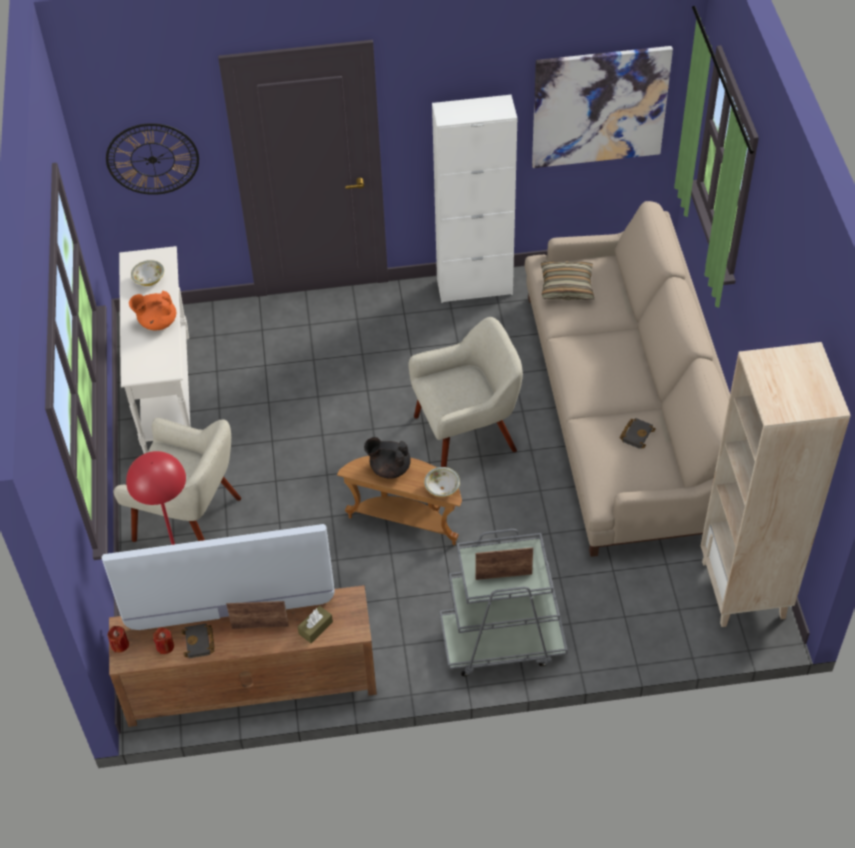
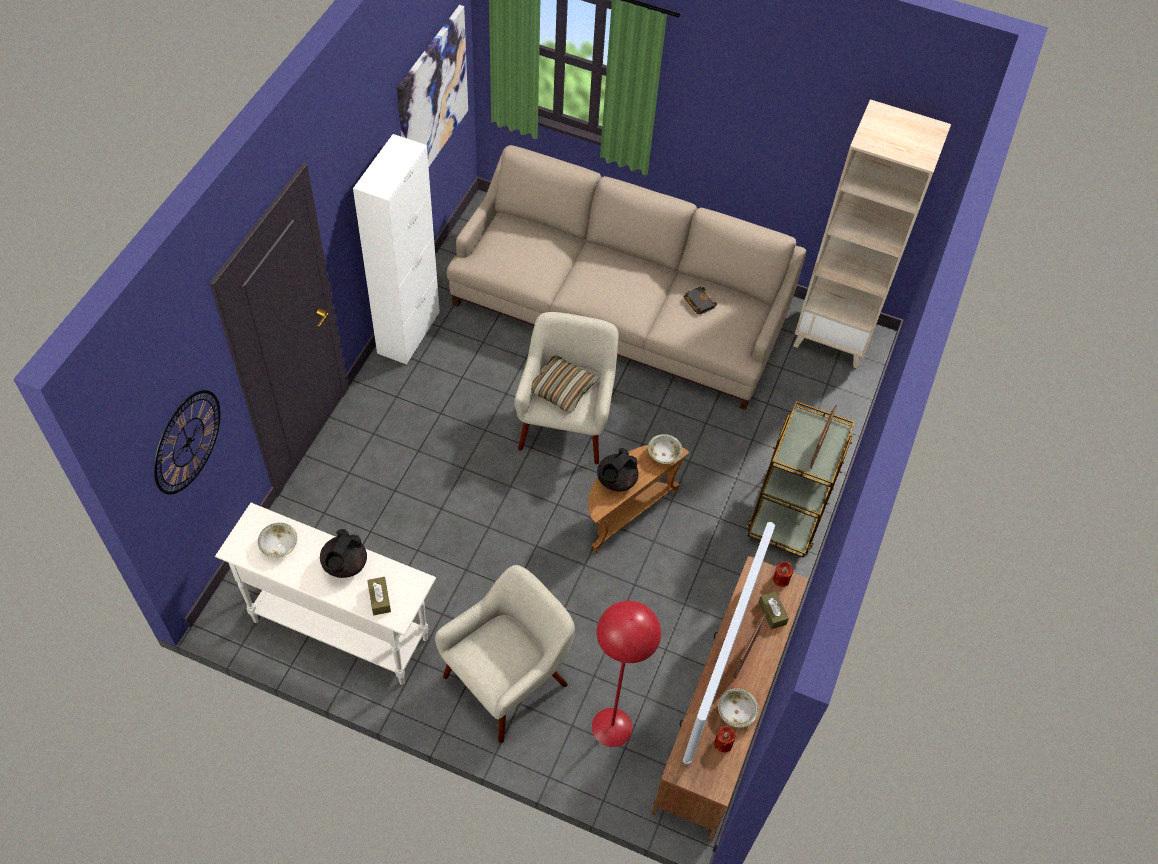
camera: 65 degrees left, 5 degrees up
red candle [107,626,129,653] -> red candle moved to [773,561,793,587]
orange teapot [129,291,176,330] -> black teapot [320,529,367,578]
black book [181,623,215,659] -> bowl [718,688,759,728]
grey cart [440,529,568,676] -> brown cart [747,401,855,558]
pillow [541,261,594,300] -> pillow moved to [531,356,599,413]
none -> brown tissue box [367,577,391,615]

